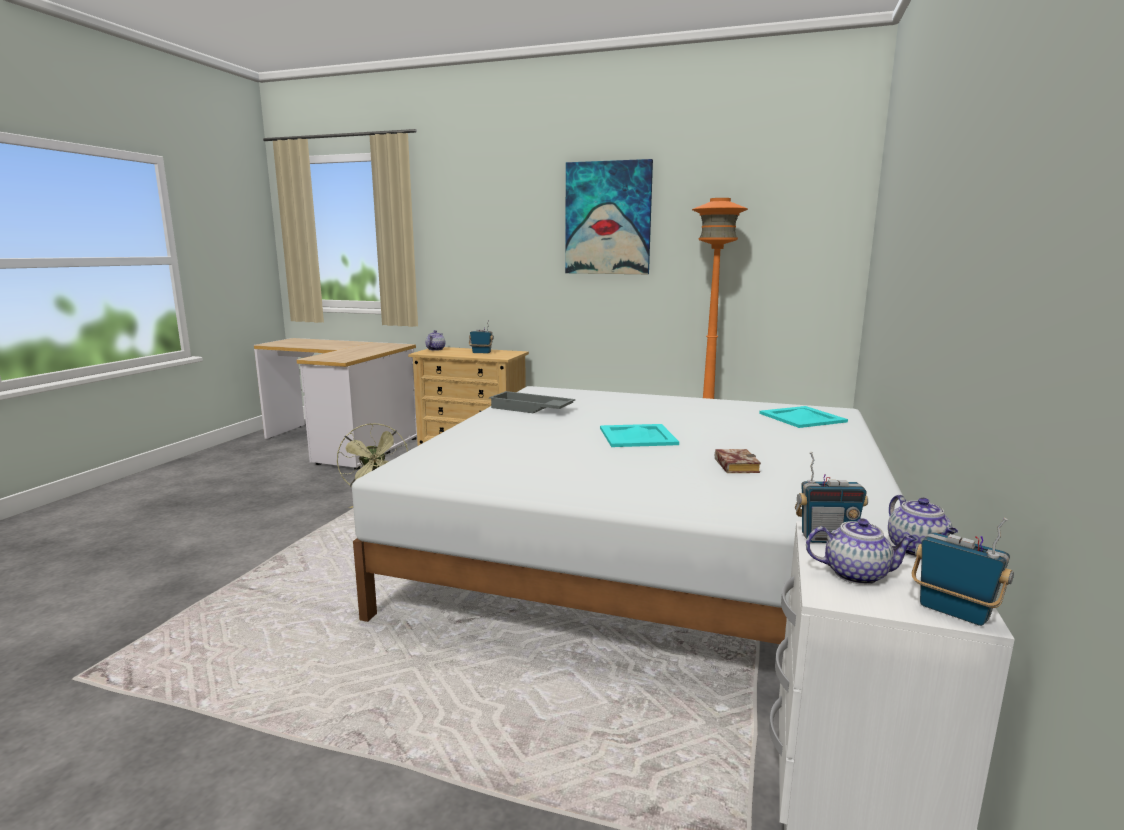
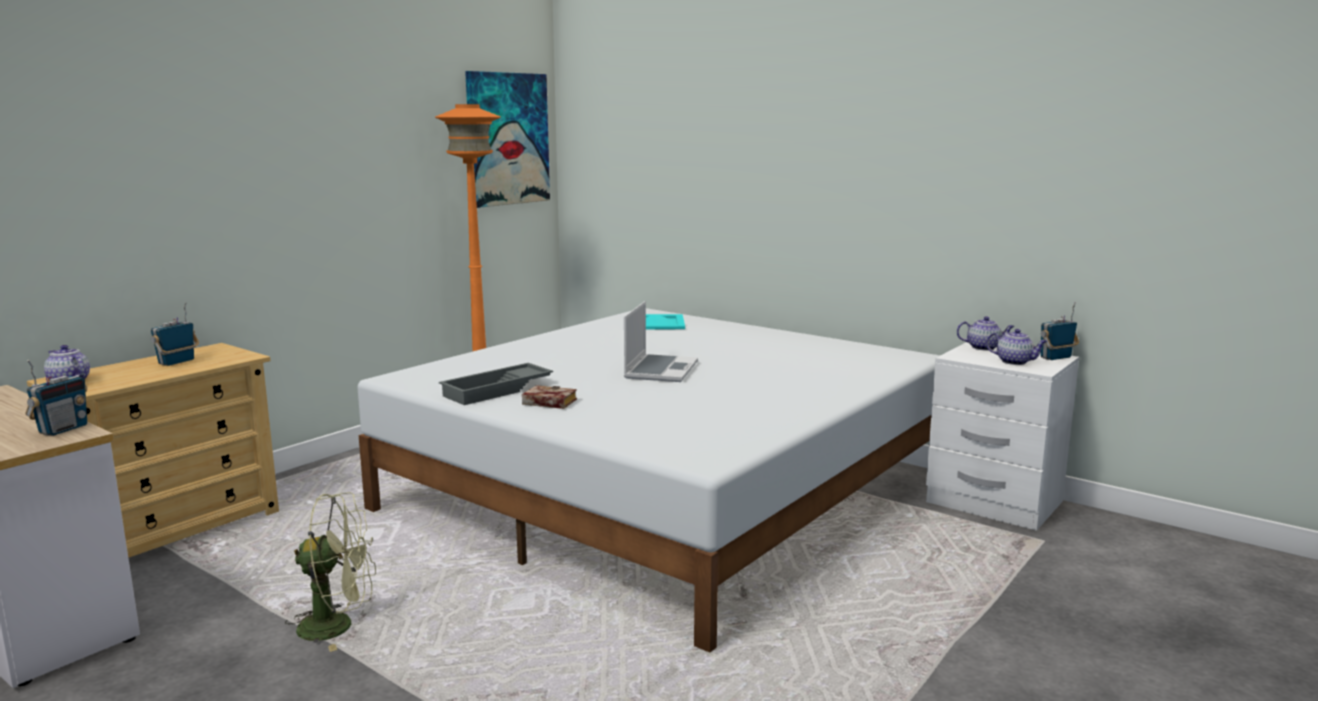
camera: 70 degrees left, 0 degrees up
picture [565,159,653,274] -> picture moved to [465,71,550,208]
turquoise tray [600,424,679,447] -> laptop [624,301,698,382]
book [715,449,761,473] -> book moved to [522,385,577,409]
radio [795,452,868,543] -> radio moved to [25,360,87,436]
teapot [806,518,917,585] -> teapot turned 90 degrees clockwise [986,329,1048,365]

